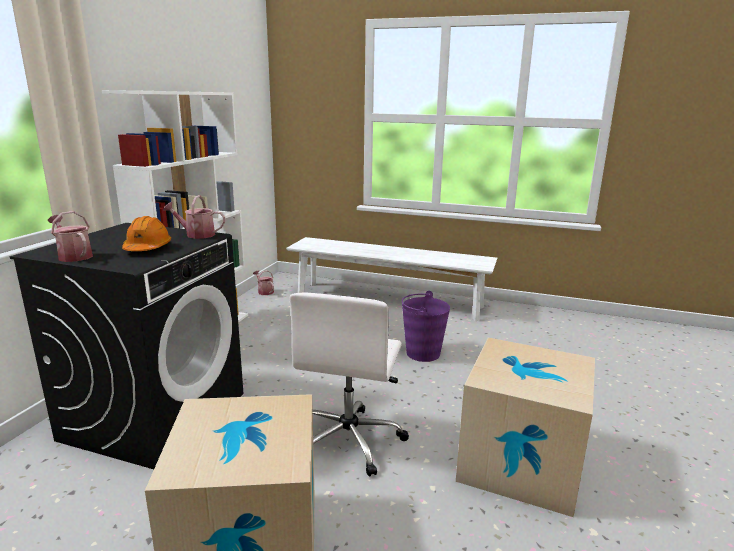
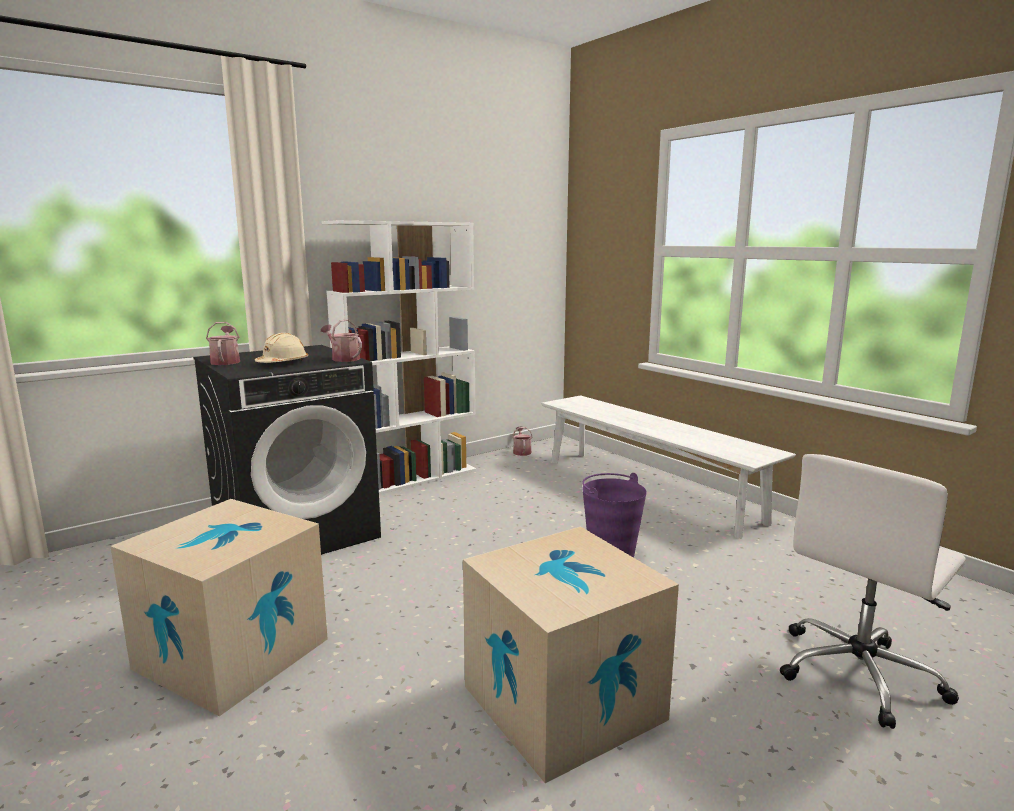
camera: 35 degrees right, 5 degrees down
orange hard hat [122,216,171,251] -> beige hard hat [255,333,308,363]
white office chair [289,292,409,476] -> white office chair moved to [780,454,966,729]

